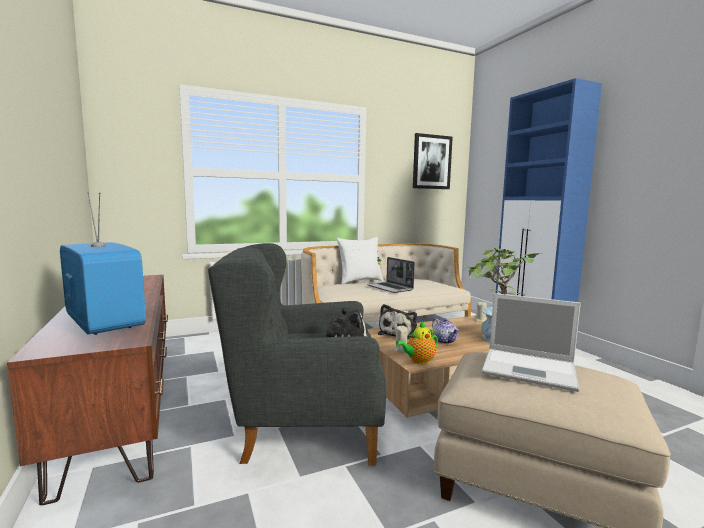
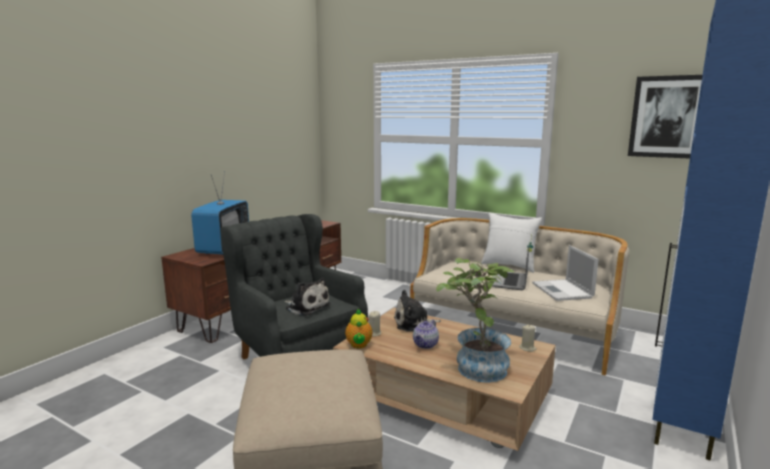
camera: 55 degrees right, 5 degrees up
teapot [396,322,438,364] -> teapot turned 120 degrees counterclockwise [345,309,373,348]
laptop [482,293,581,392] -> laptop moved to [532,245,599,301]

